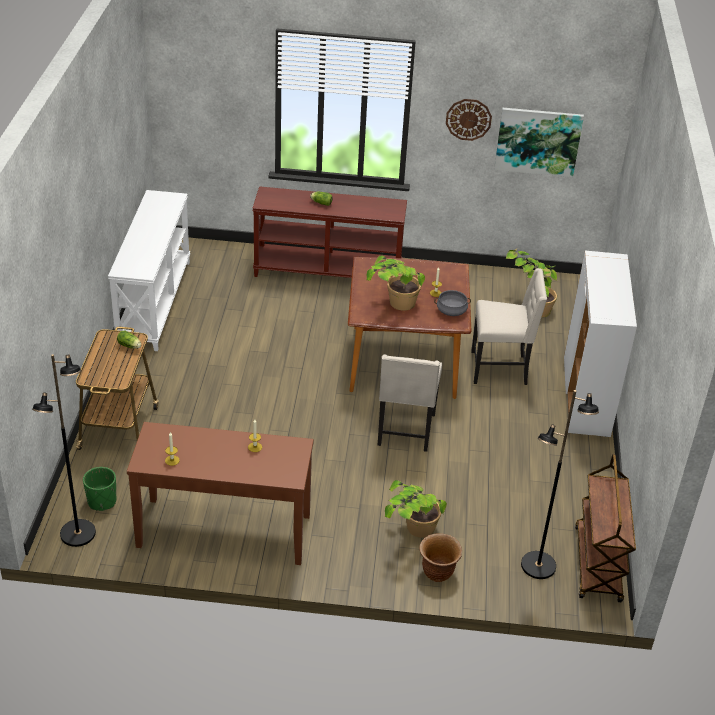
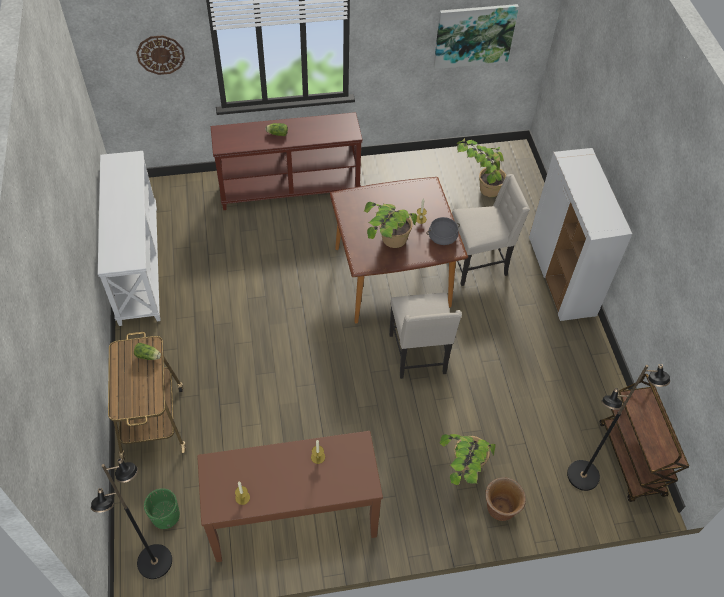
camera: 15 degrees left, 15 degrees up
wall clock [446,99,492,141] -> wall clock moved to [136,35,185,75]

